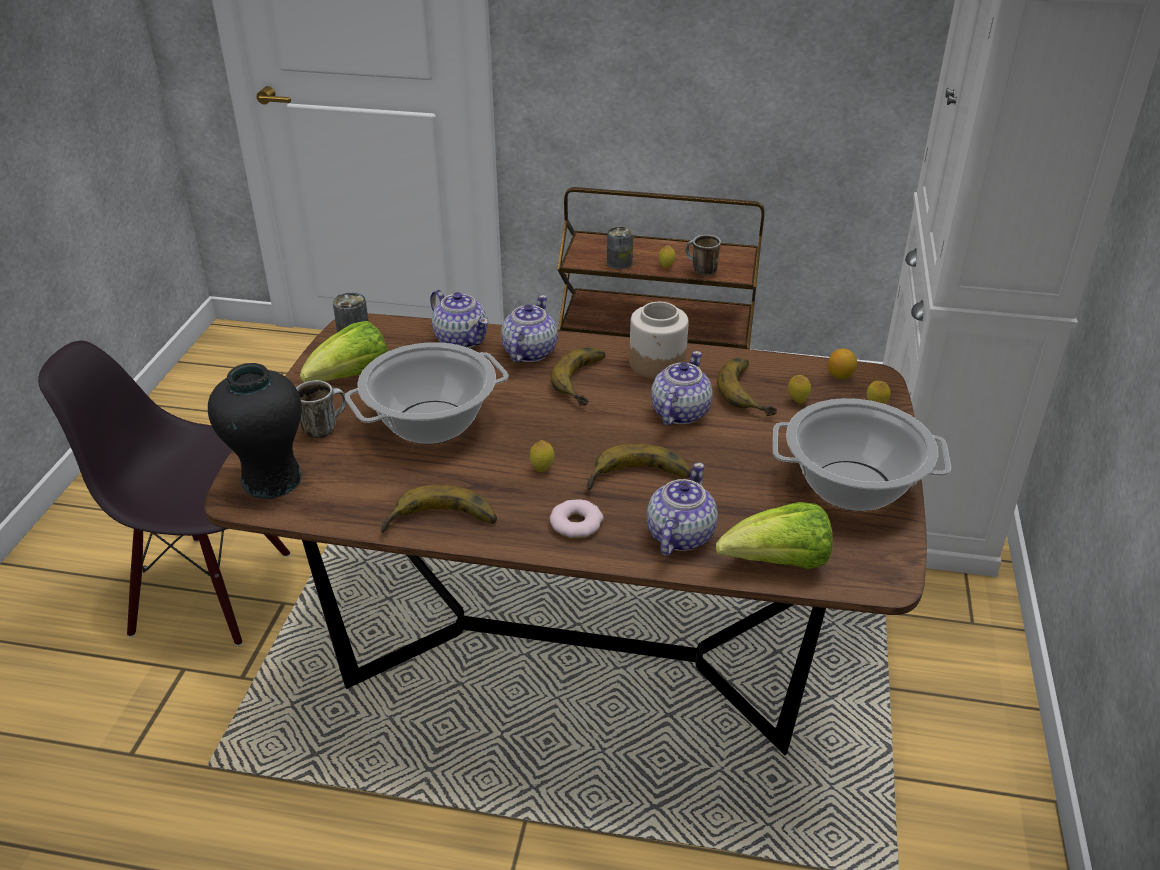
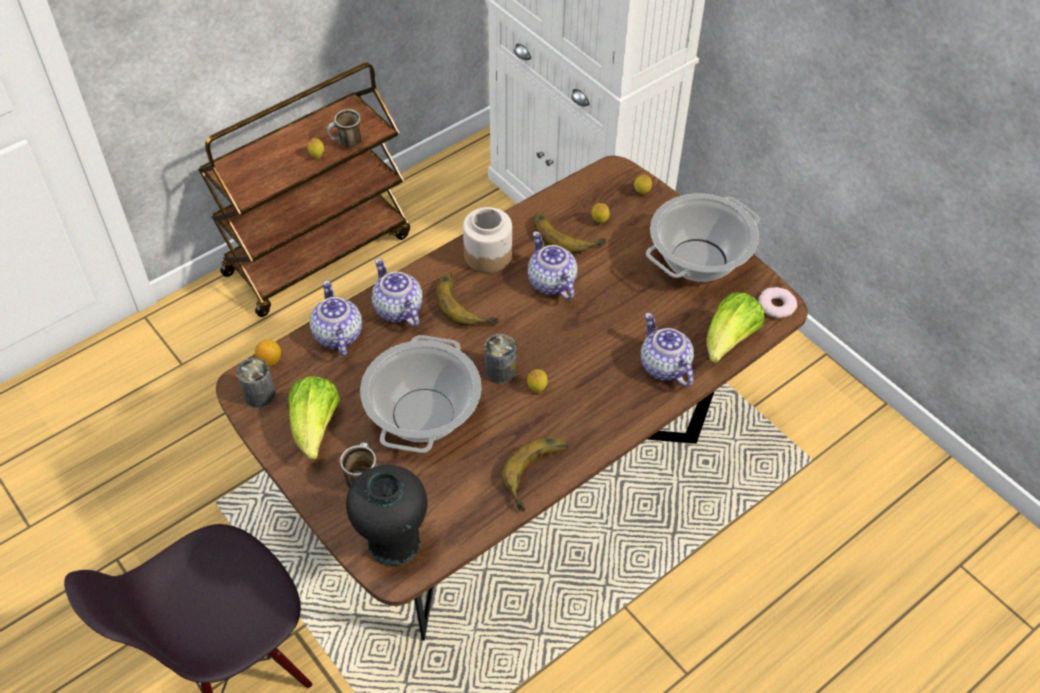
camera: 50 degrees left, 15 degrees up
teapot [430,290,489,348] -> teapot turned 105 degrees counterclockwise [310,280,362,356]
donut [550,499,604,538] -> donut moved to [759,287,797,318]
banana [587,443,692,490] -> none
can [607,226,633,270] -> can moved to [485,334,516,384]
lemon [828,348,857,379] -> lemon moved to [255,339,281,366]

